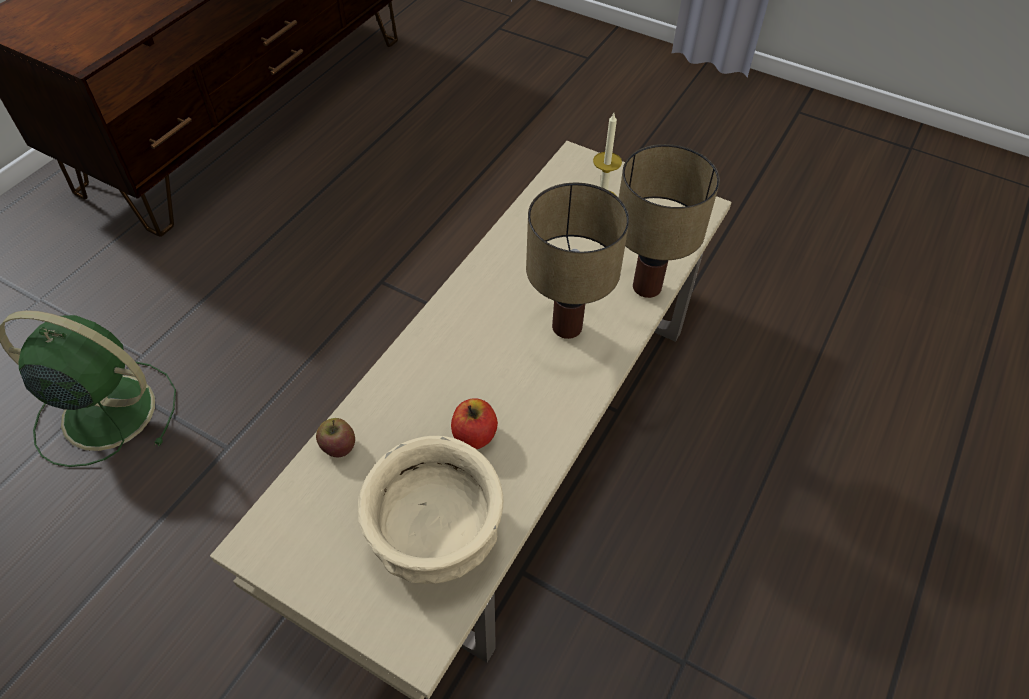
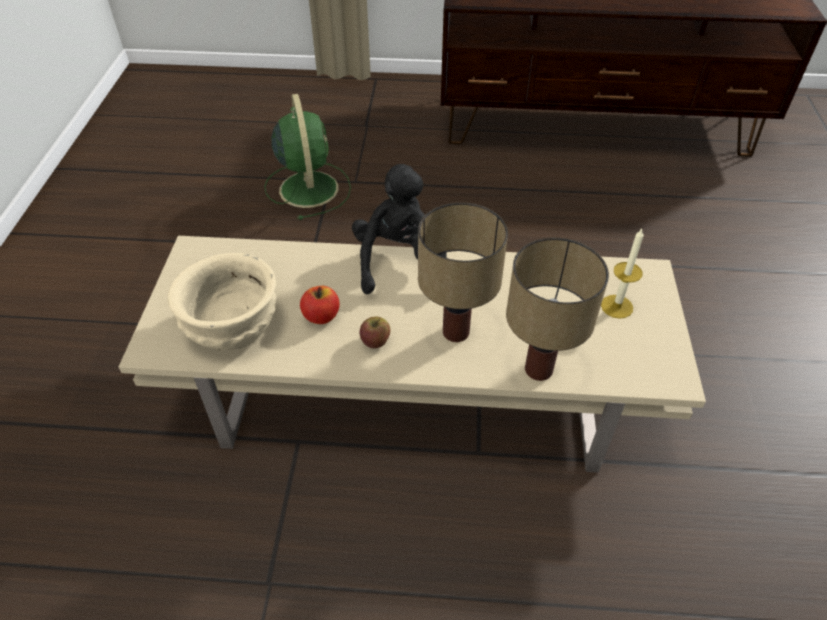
camera: 65 degrees right, 5 degrees down
apple [316,418,355,457] -> apple moved to [360,317,390,348]
none -> black plush toy [352,164,447,294]

